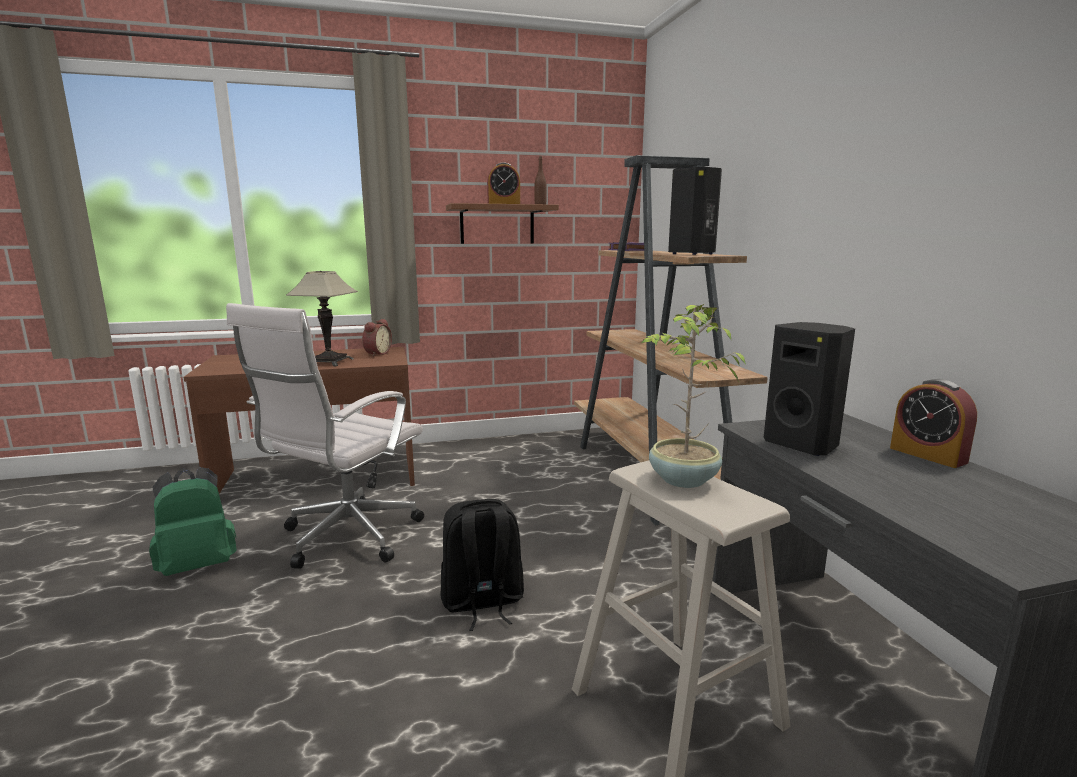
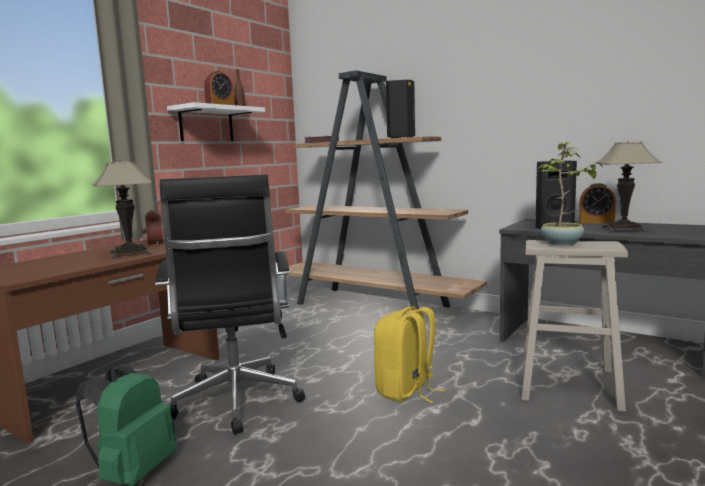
camera: 40 degrees left, 5 degrees down
white office chair [226,303,424,569] -> black office chair [155,174,305,435]
black backpack [440,499,524,631] -> yellow backpack [374,307,445,403]
brown shelf [446,203,559,244] -> white shelf [167,102,265,141]
none -> table lamp [596,141,662,232]

